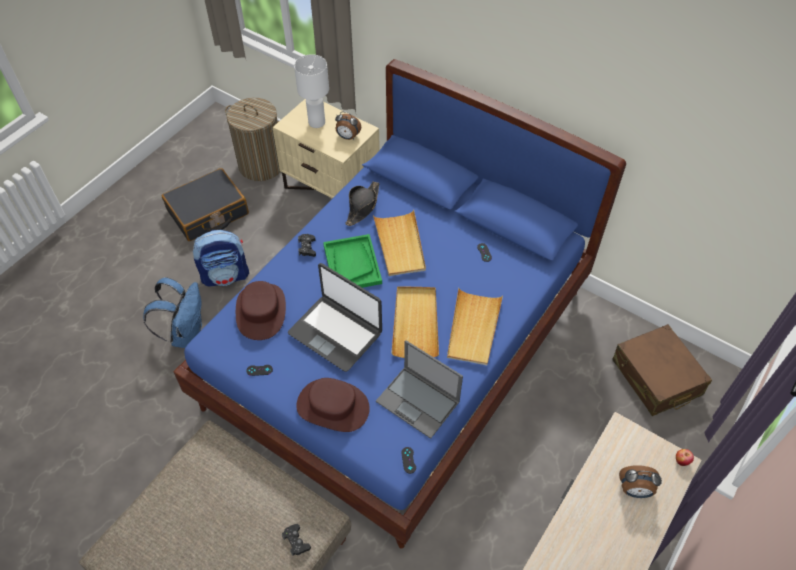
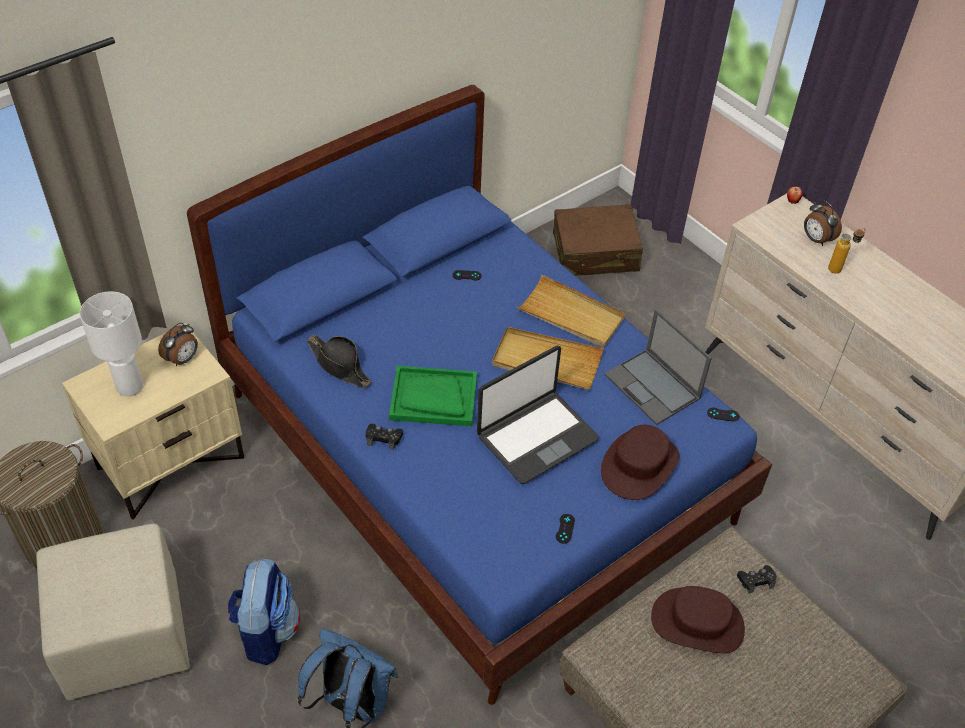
camera: 75 degrees left, 5 degrees down
black suitcase [162,168,249,241] -> beige ottoman [36,524,190,700]
brown hat [236,281,286,340] -> brown hat moved to [651,586,745,653]
beige tray [373,210,426,276] -> none
laptop [376,340,463,439] -> laptop turned 90 degrees clockwise [604,309,712,425]
alarm clock [619,465,662,498] -> alarm clock turned 120 degrees clockwise [804,201,842,246]
none -> bottle [828,228,865,274]

